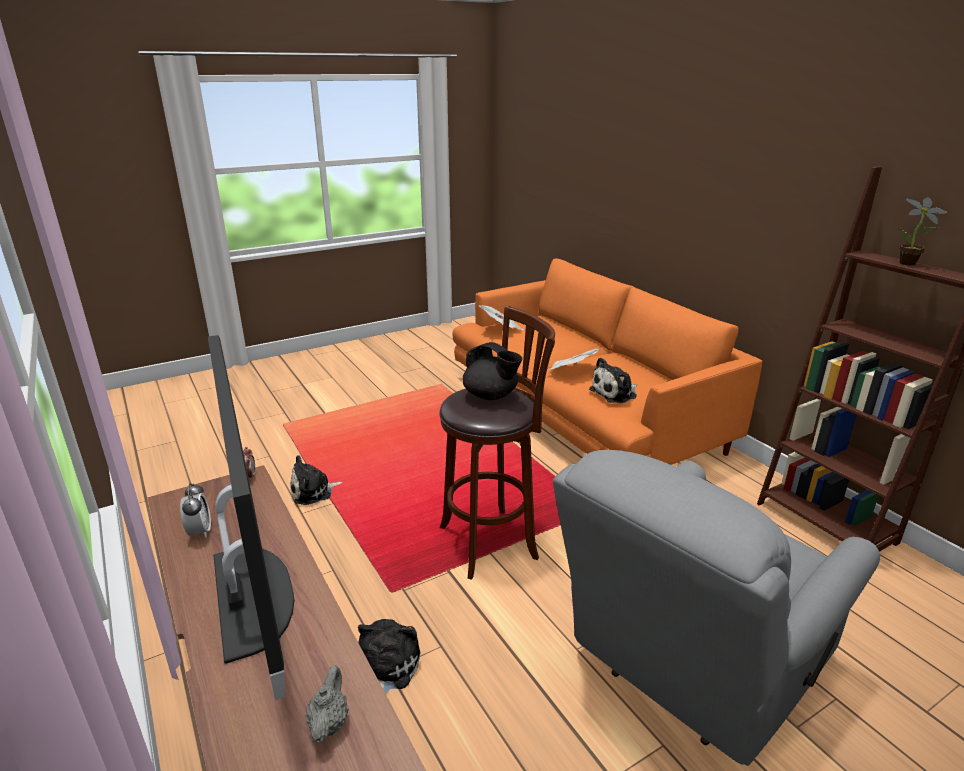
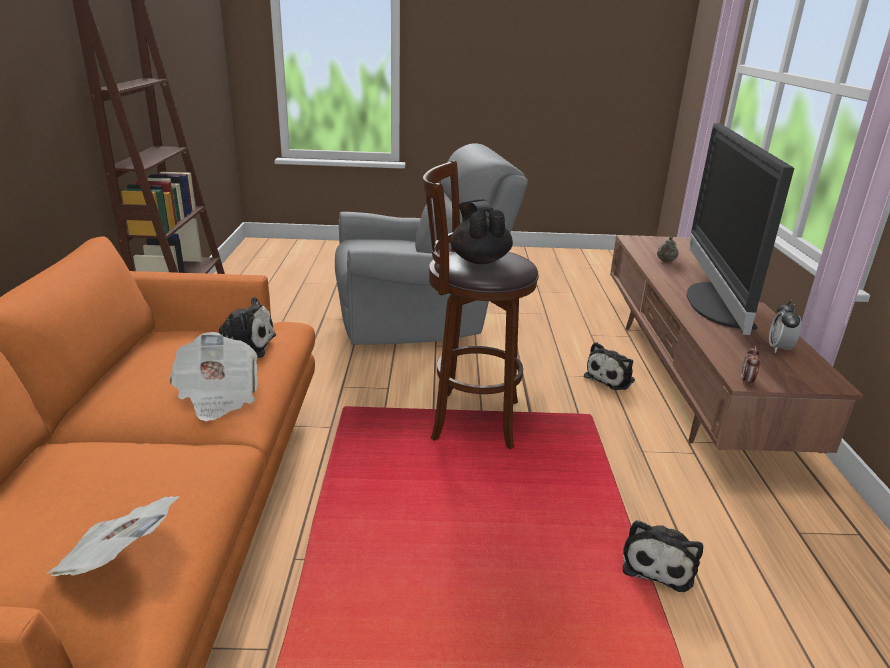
camera: 150 degrees left, 0 degrees up
plush toy [290,455,343,505] -> plush toy turned 105 degrees clockwise [623,520,703,592]
potted plant [898,198,947,266] -> none

